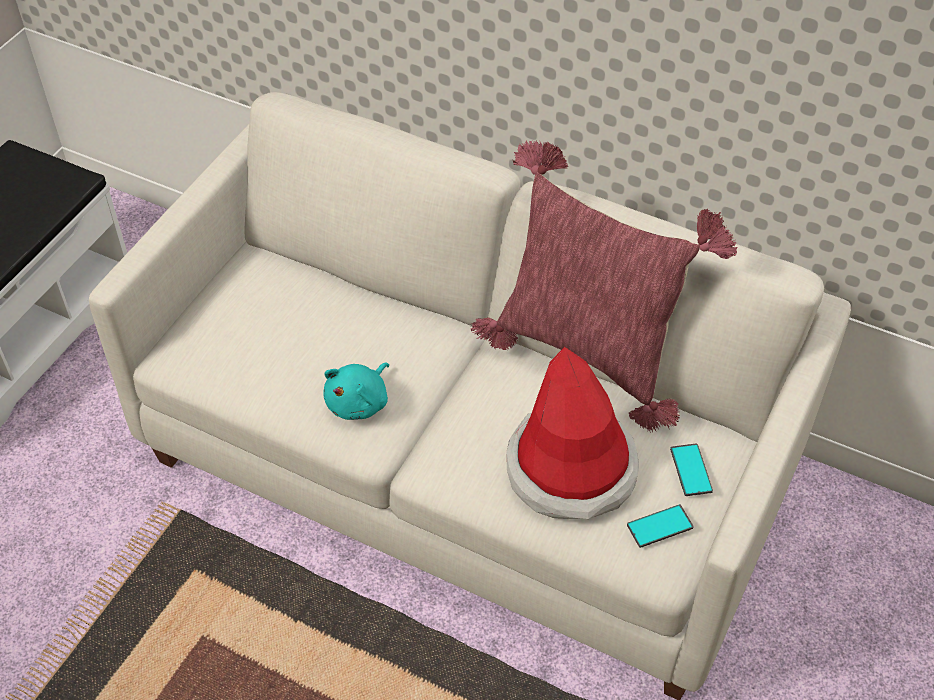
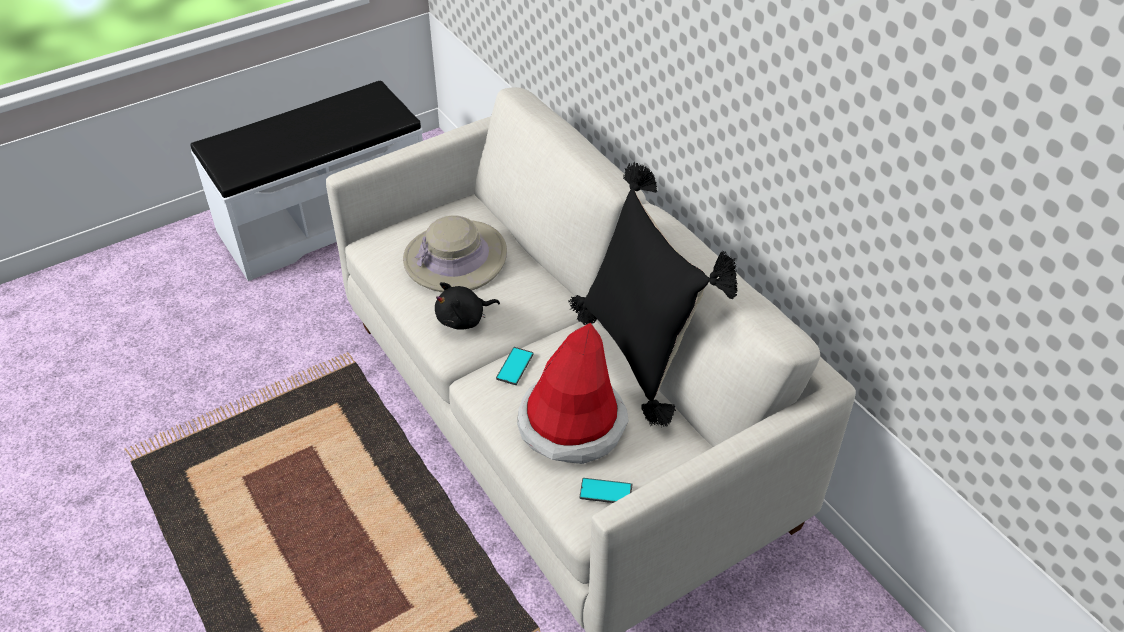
camera: 30 degrees right, 5 degrees down
turquoise plush toy [323,363,389,420] -> black plush toy [435,282,500,330]
red pillow [471,141,738,433] -> black pillow [568,162,738,427]
phone [670,443,713,496] -> phone moved to [496,347,534,385]
none -> beige hat [403,215,507,292]

